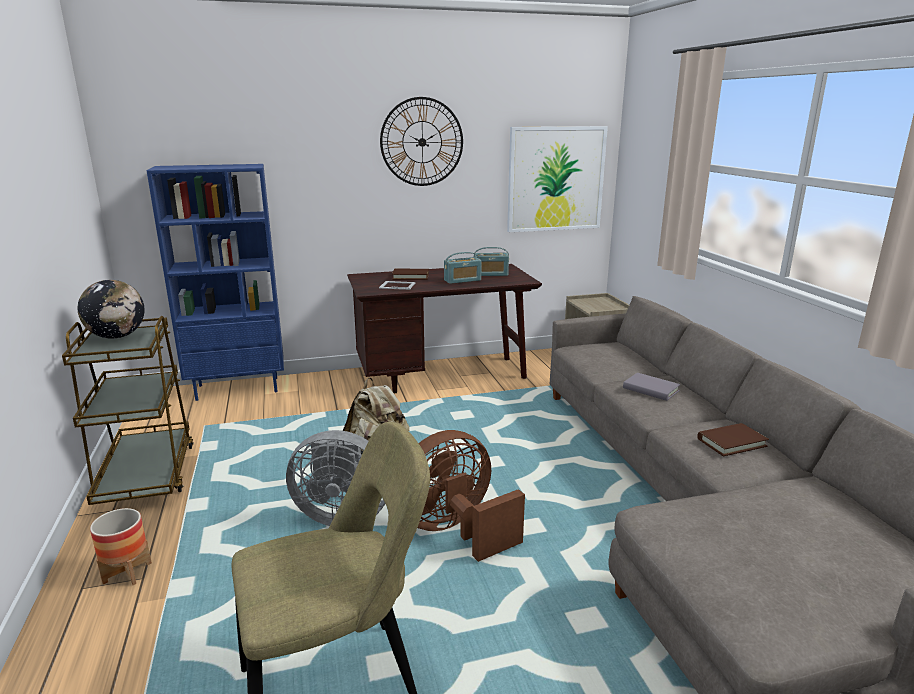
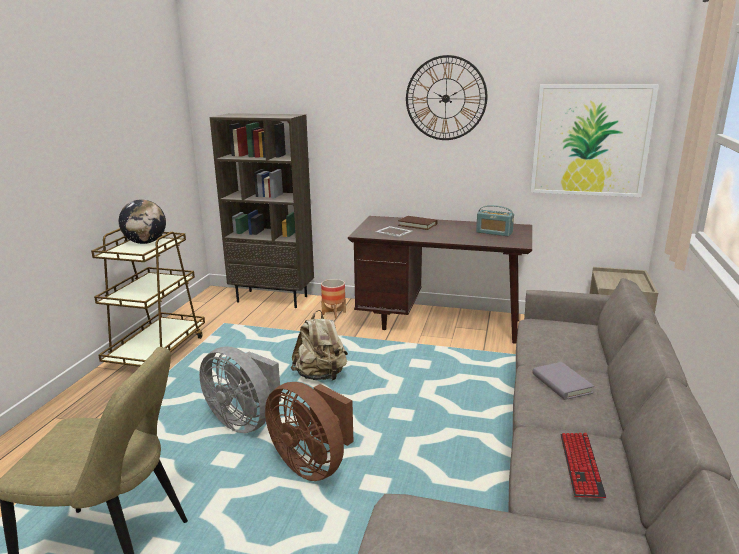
camera: 30 degrees right, 0 degrees up
planter [90,508,152,585] -> planter moved to [321,279,346,318]
blue bookcase [146,164,284,401] -> brown bookcase [210,113,314,308]
brown fan [417,430,525,562] -> brown fan turned 135 degrees counterclockwise [265,382,353,481]
radio [444,252,482,284] -> none
brown book [697,423,769,456] -> keyboard [560,433,606,498]

